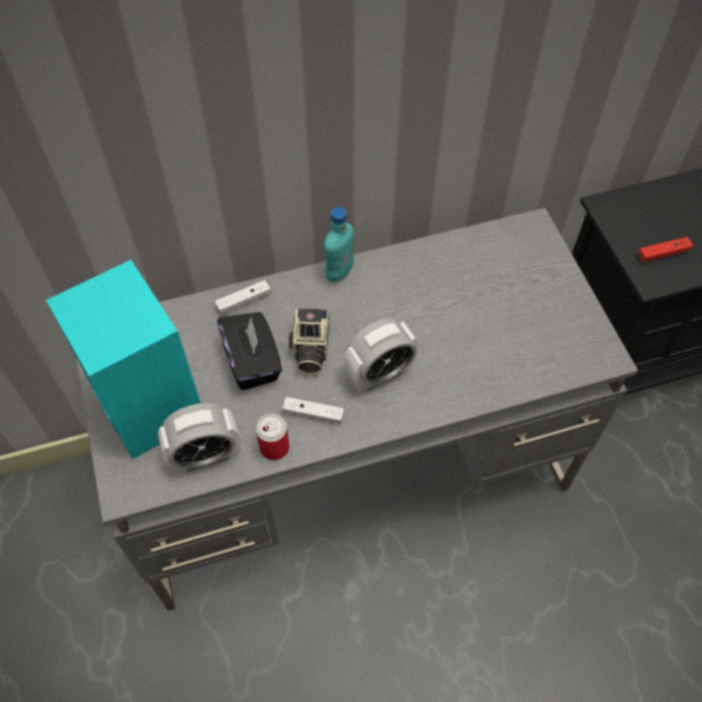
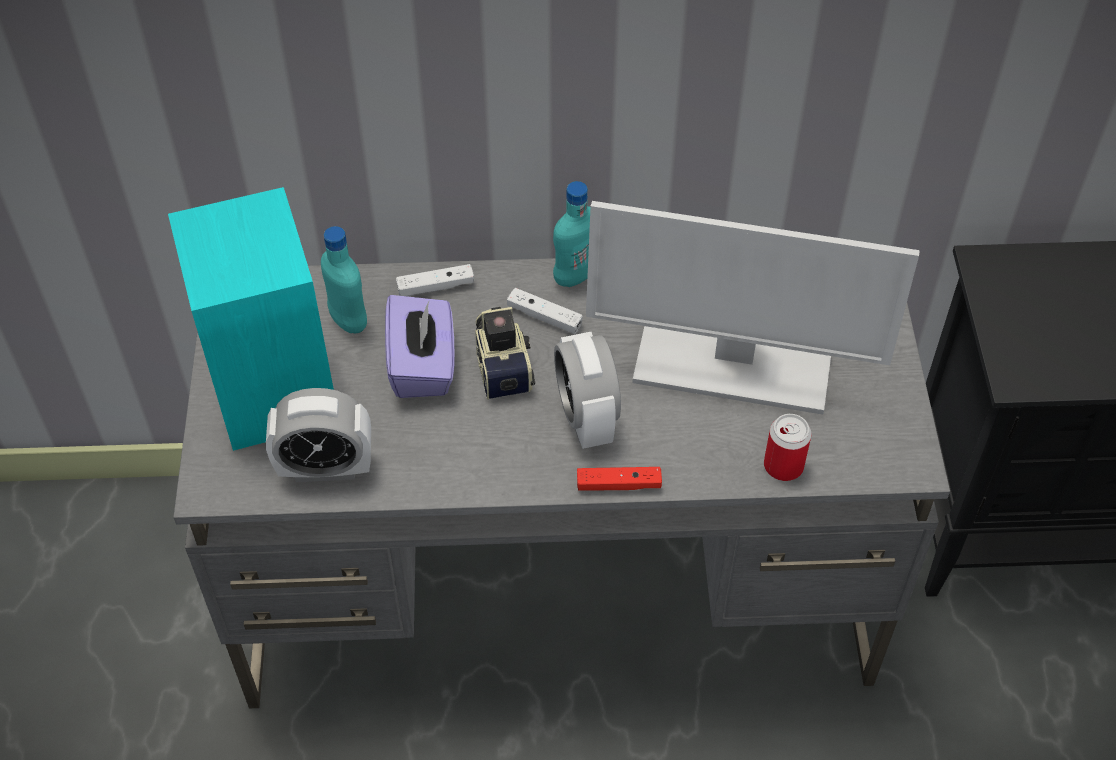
camera: 15 degrees right, 5 degrees down
black tissue box [217,312,282,390] -> purple tissue box [385,295,455,398]
can [256,414,289,460] -> can moved to [764,414,811,481]
white game controller [282,397,344,424] -> white game controller moved to [507,288,583,334]
camera [289,308,330,375] -> camera turned 150 degrees clockwise [475,307,535,400]
alarm clock [344,318,418,392] -> alarm clock turned 90 degrees clockwise [554,331,621,449]
red game controller [638,237,693,262] -> red game controller moved to [577,467,662,491]
none -> turquoise bottle [321,226,367,333]
none -> monitor [586,201,920,415]

